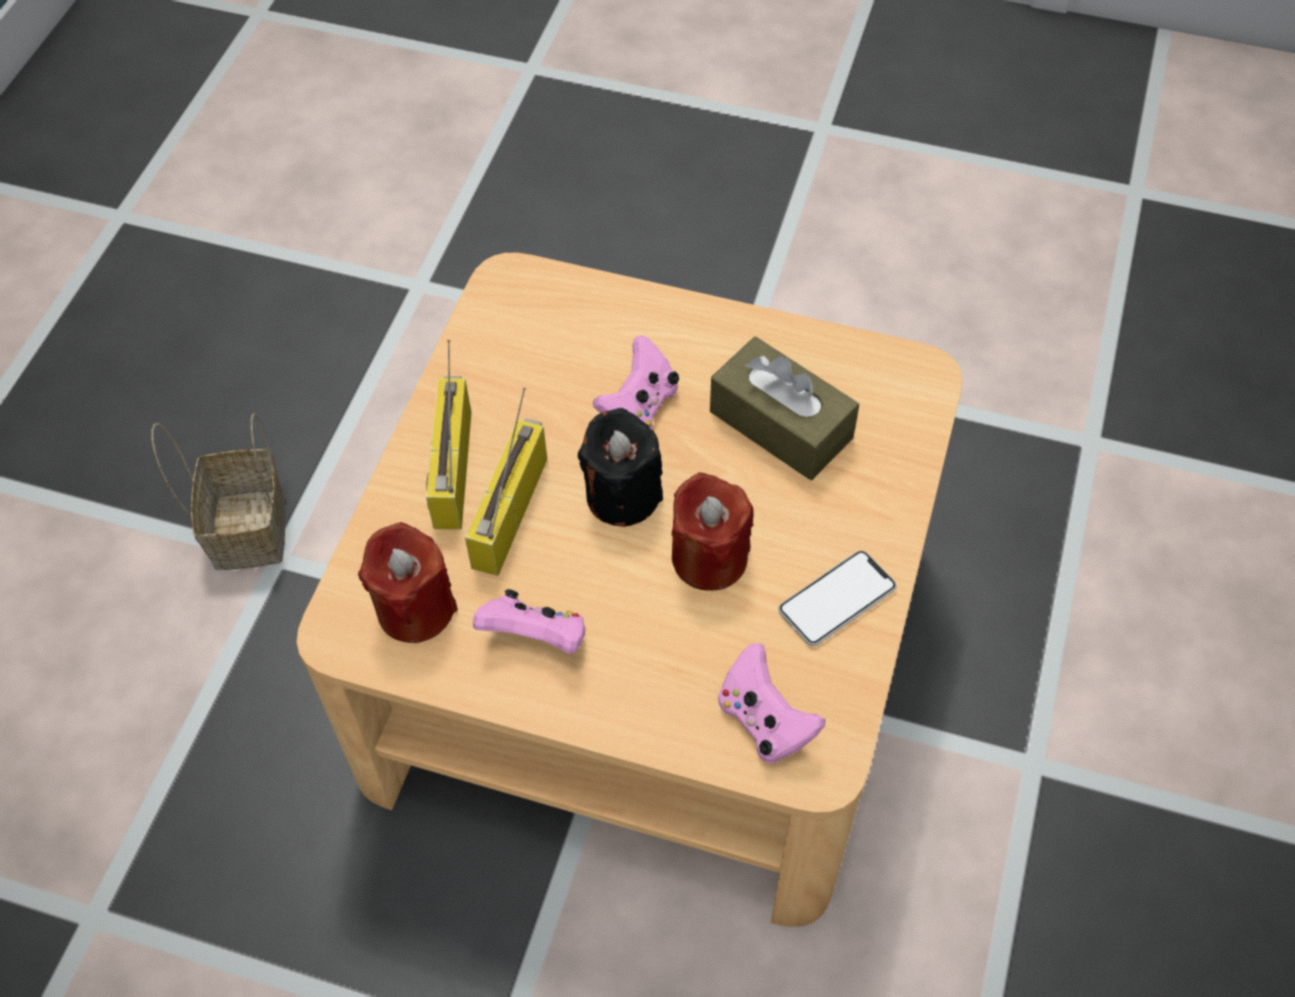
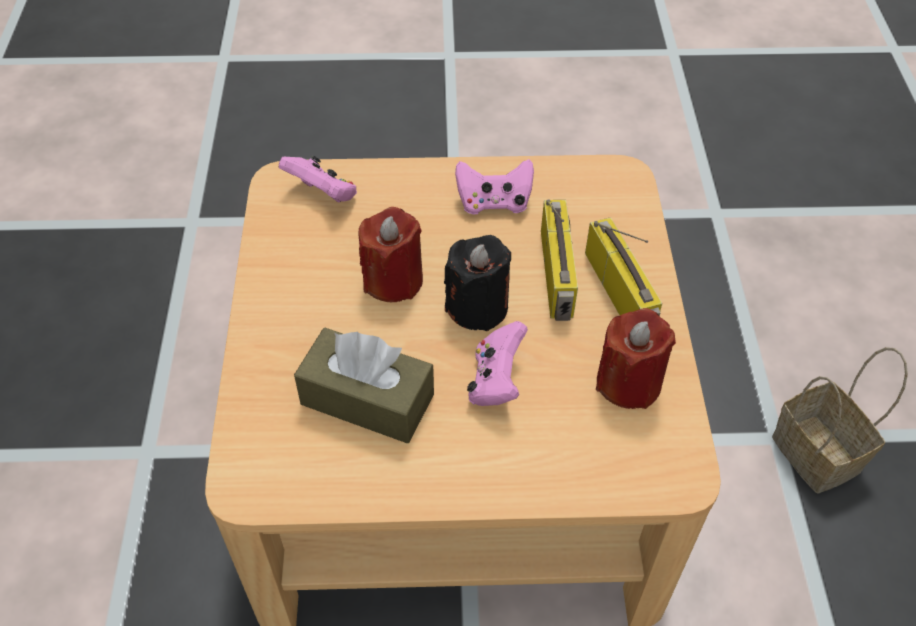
camera: 160 degrees right, 5 degrees down
red candle [358,522,458,643] -> red candle moved to [596,308,676,409]
phone [778,551,896,646] -> none

